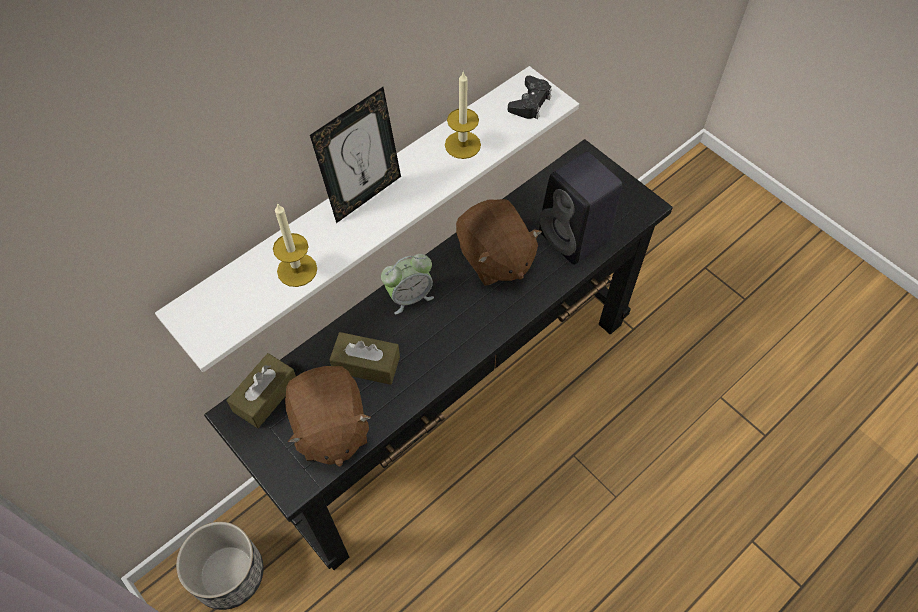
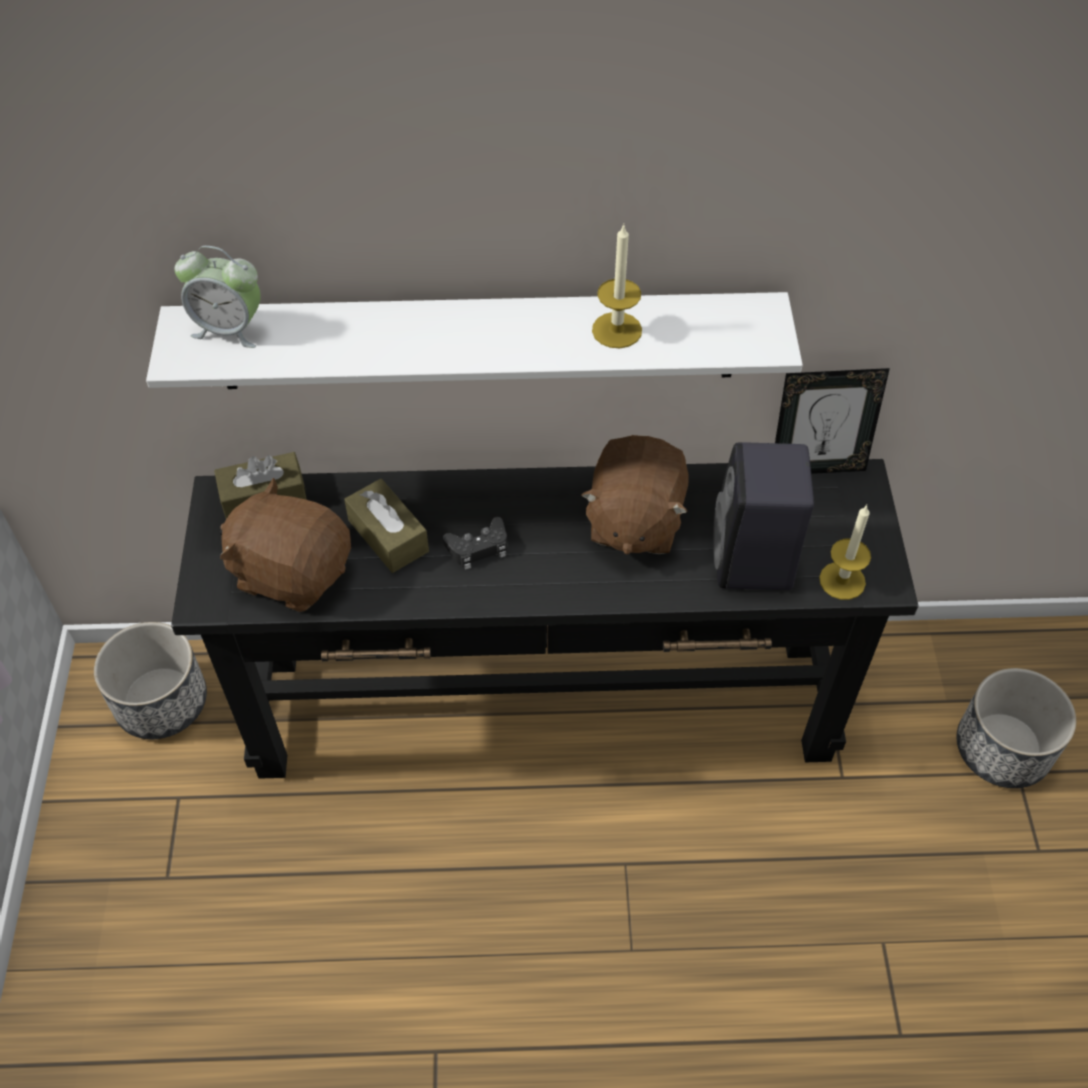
camera: 40 degrees right, 5 degrees down
candle [273,203,317,287] -> candle moved to [819,505,871,600]
brown plush toy [285,366,371,466] -> brown plush toy turned 90 degrees clockwise [219,478,351,612]
picture frame [310,87,401,223] -> picture frame moved to [775,368,890,474]
alarm clock [381,254,434,314] -> alarm clock moved to [174,246,261,348]
black game controller [508,76,552,119] -> black game controller moved to [443,517,507,570]
none -> planter [957,668,1076,788]

